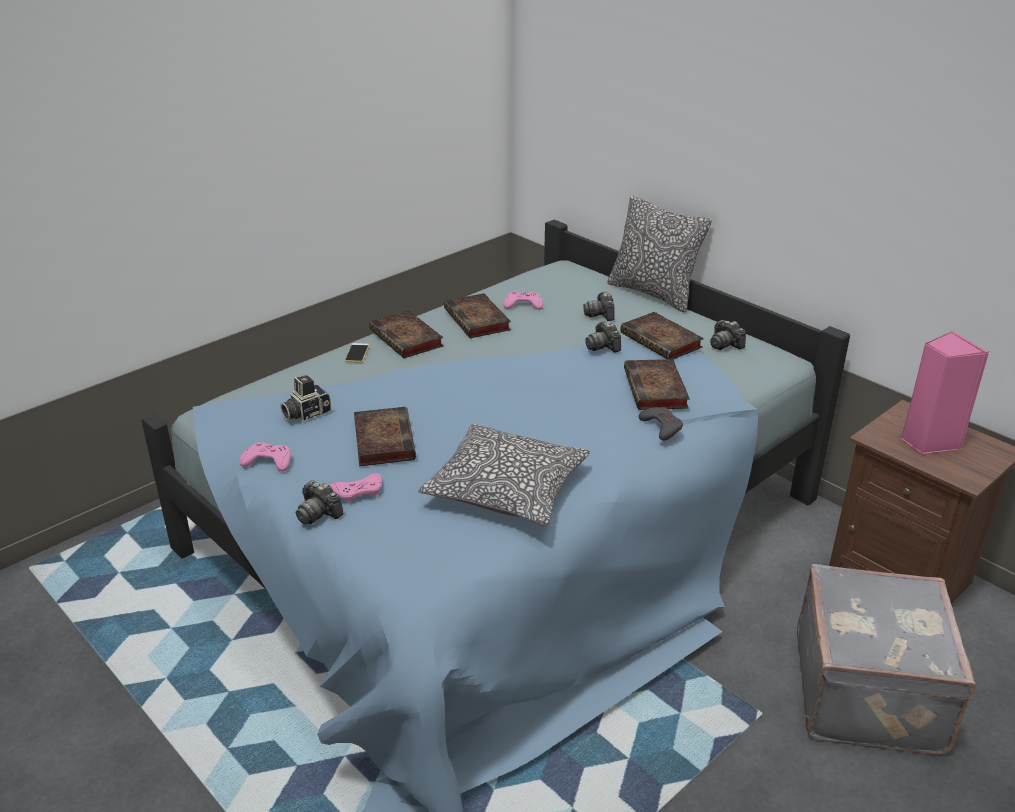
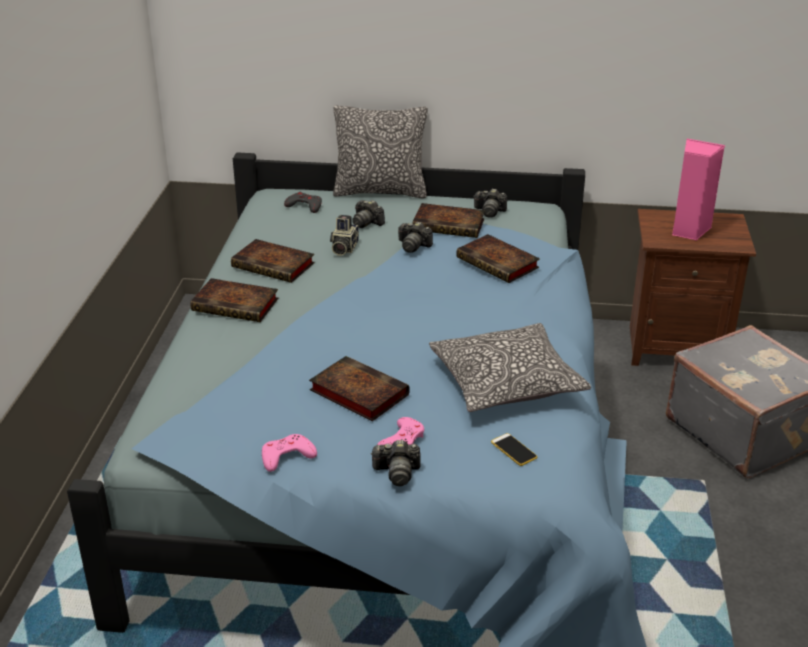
camera: 40 degrees left, 0 degrees up
camera [280,375,331,422] -> camera moved to [330,215,359,256]
phone [345,343,370,363] -> phone moved to [491,433,537,466]
pink game controller [504,291,543,310] -> none
grey game controller [638,407,683,441] -> grey game controller moved to [284,192,322,213]

